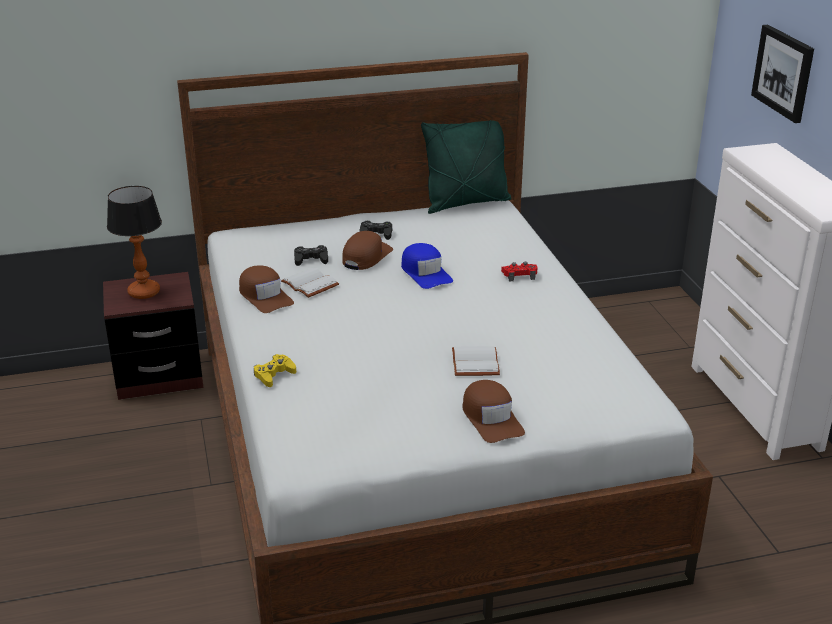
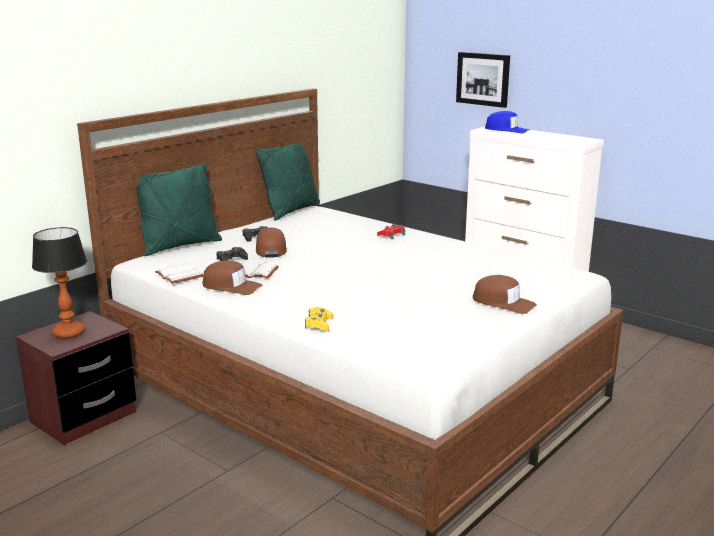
camera: 35 degrees left, 10 degrees down
blue cap [401,243,453,289] -> blue cap moved to [485,111,529,133]
white book [452,346,500,376] -> white book moved to [155,263,204,284]
none -> green pillow [137,163,222,256]

